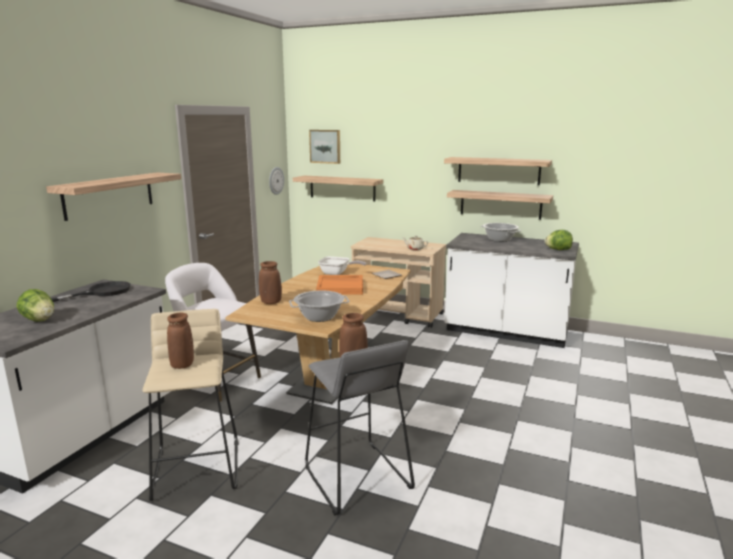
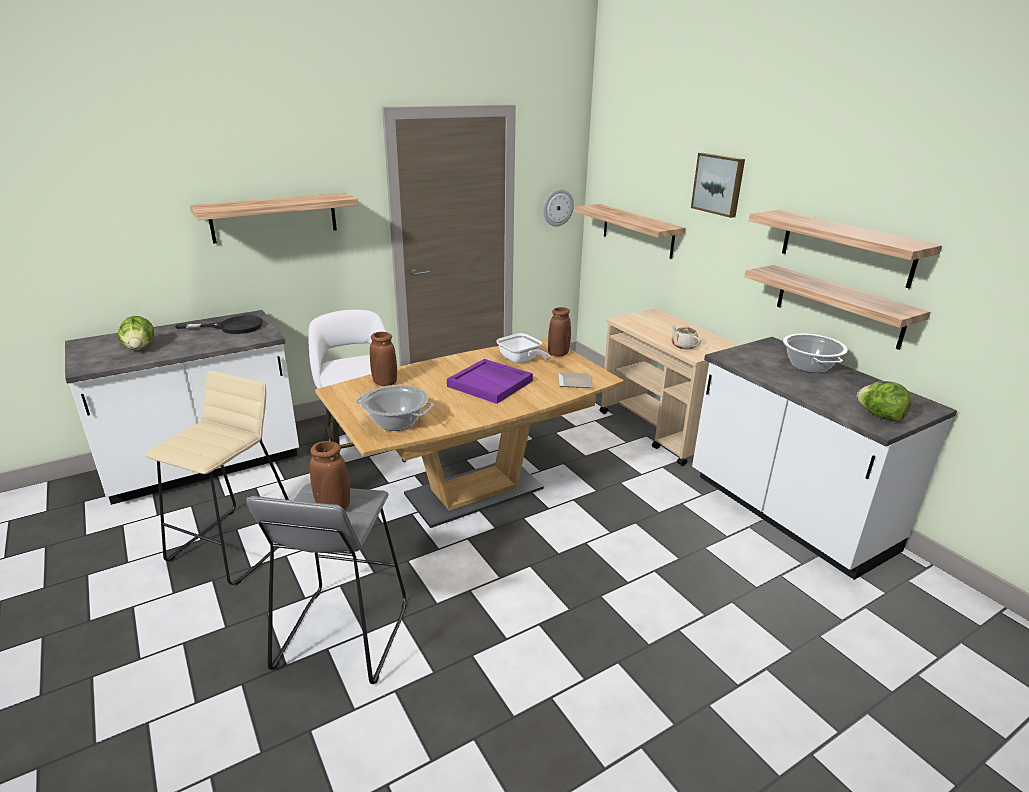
camera: 35 degrees right, 10 degrees up
brown vase [167,313,194,369] -> brown vase moved to [548,307,571,357]
picture [309,130,340,164] -> picture moved to [691,153,745,218]
orange tray [316,275,363,295] -> purple tray [447,359,533,404]

